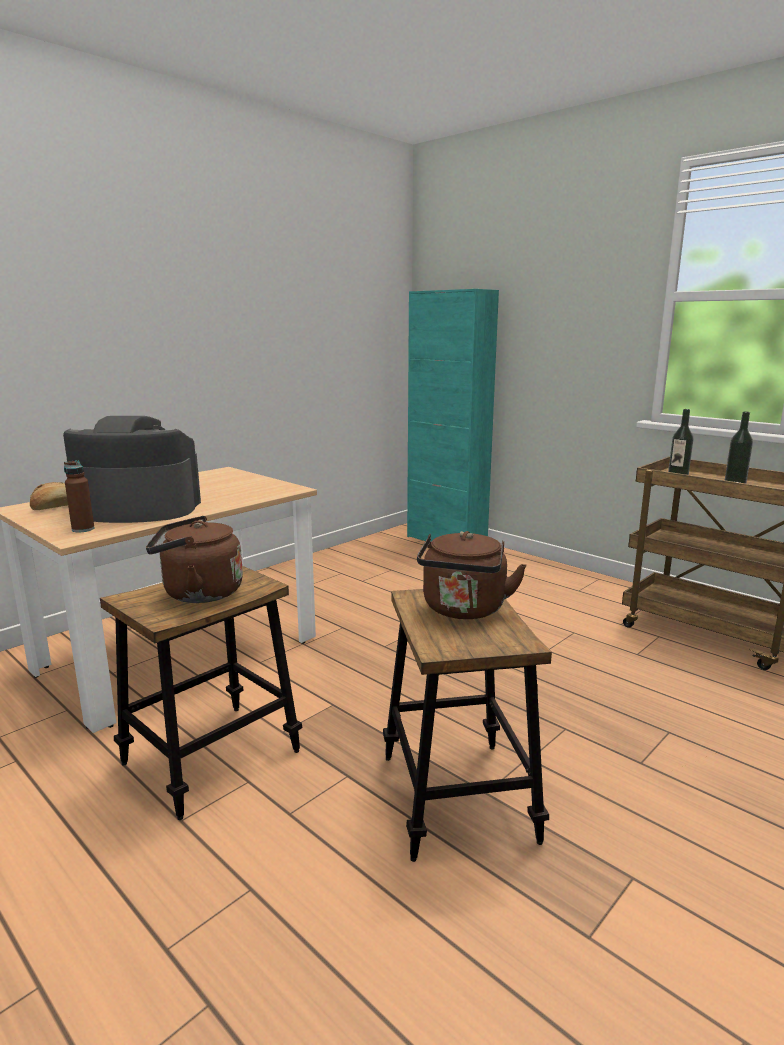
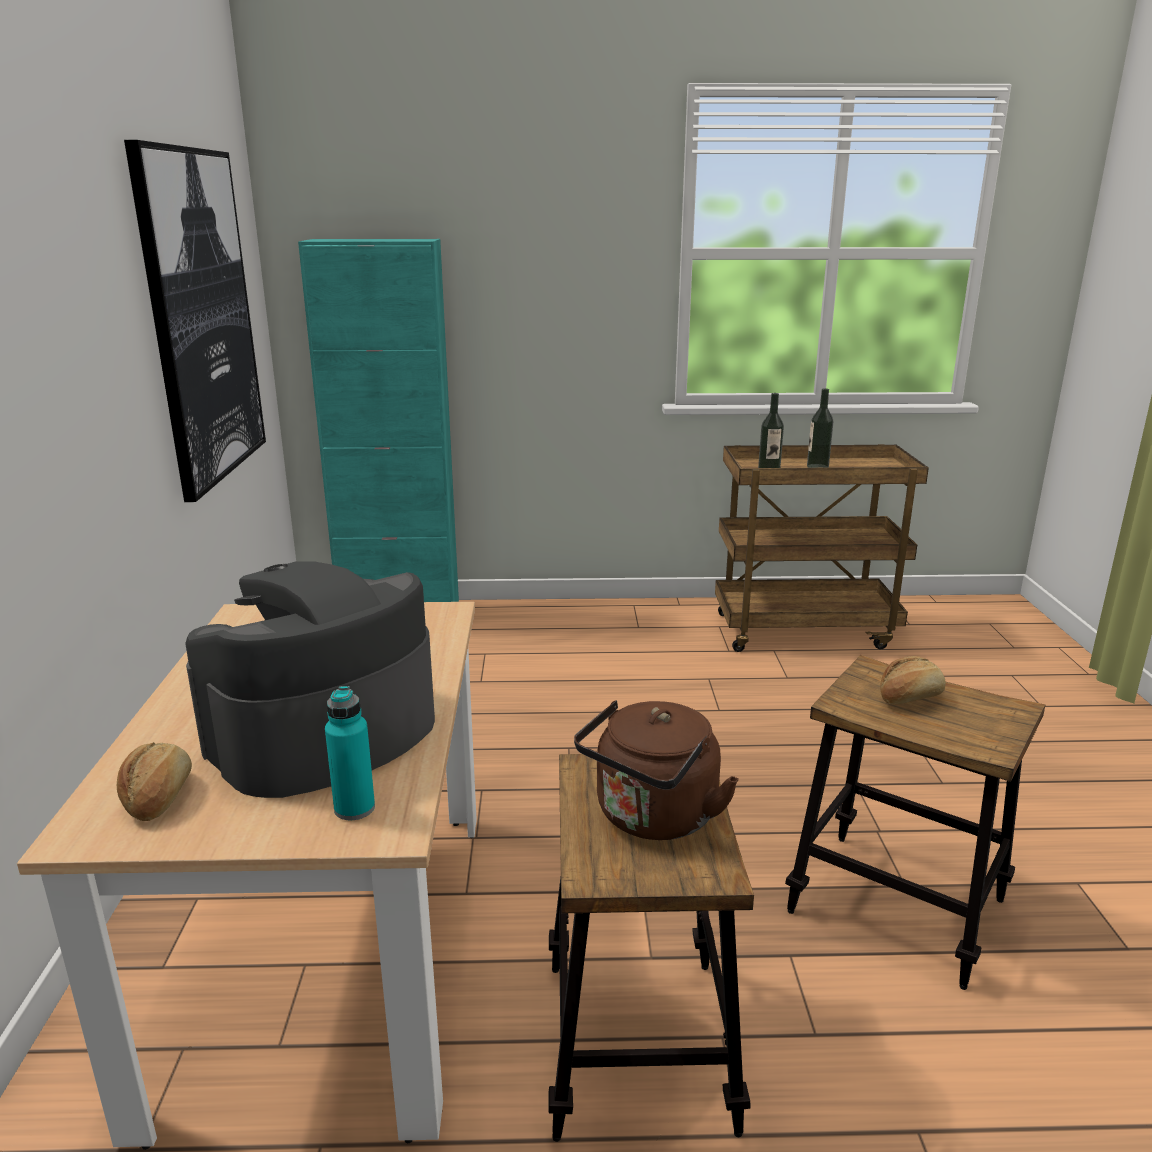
camera: 45 degrees left, 5 degrees up
brown bottle [64,460,94,532] -> turquoise bottle [325,686,375,820]
brown kettle [417,531,527,619] -> bread [880,656,946,705]
none -> picture [124,140,266,502]

